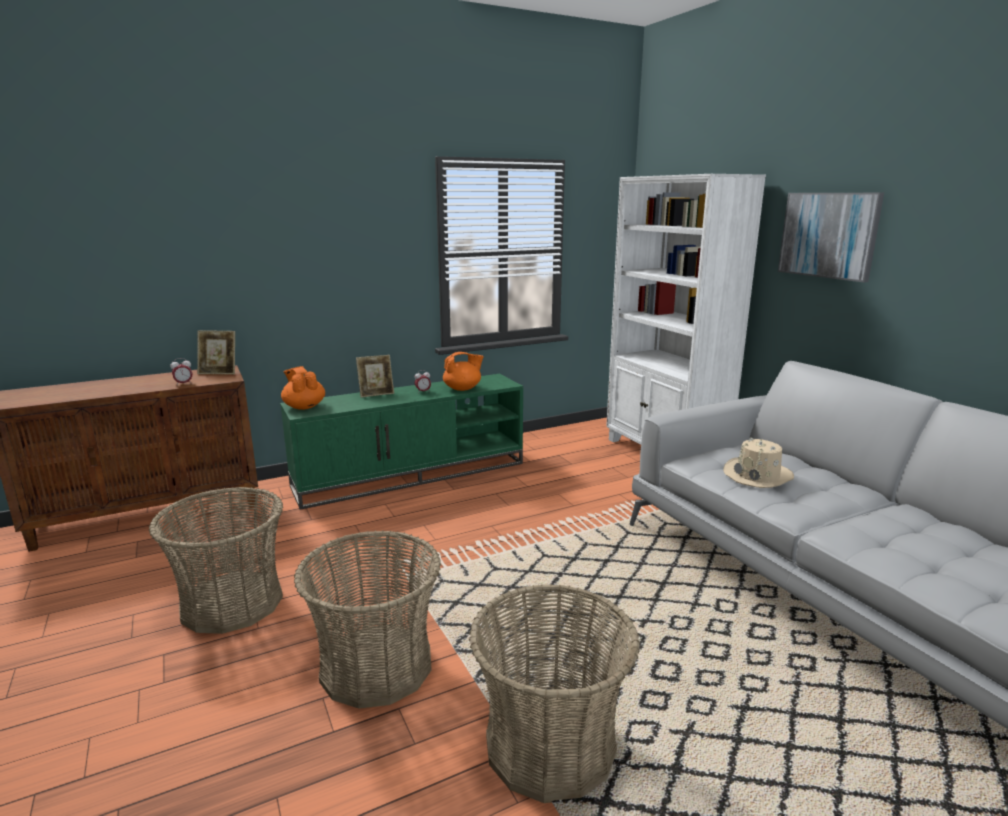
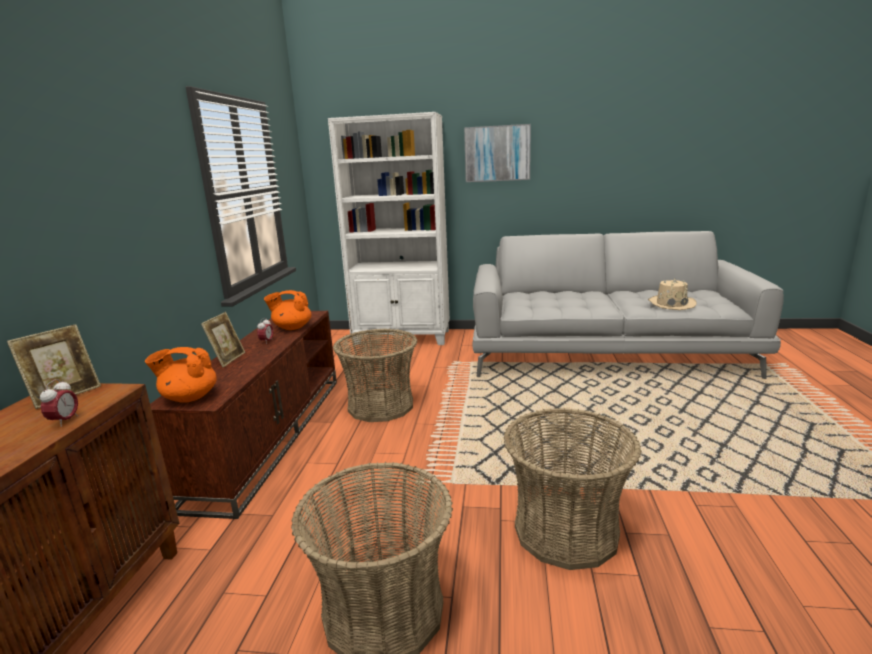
camera: 55 degrees left, 0 degrees up
green tv stand [280,374,523,510] -> brown tv stand [150,311,337,519]
orange teapot [443,352,484,391] -> orange teapot turned 105 degrees counterclockwise [264,290,311,330]
basket [469,584,640,803] -> basket moved to [333,329,417,422]
beige hat [723,438,794,488] -> beige hat moved to [648,279,697,310]

